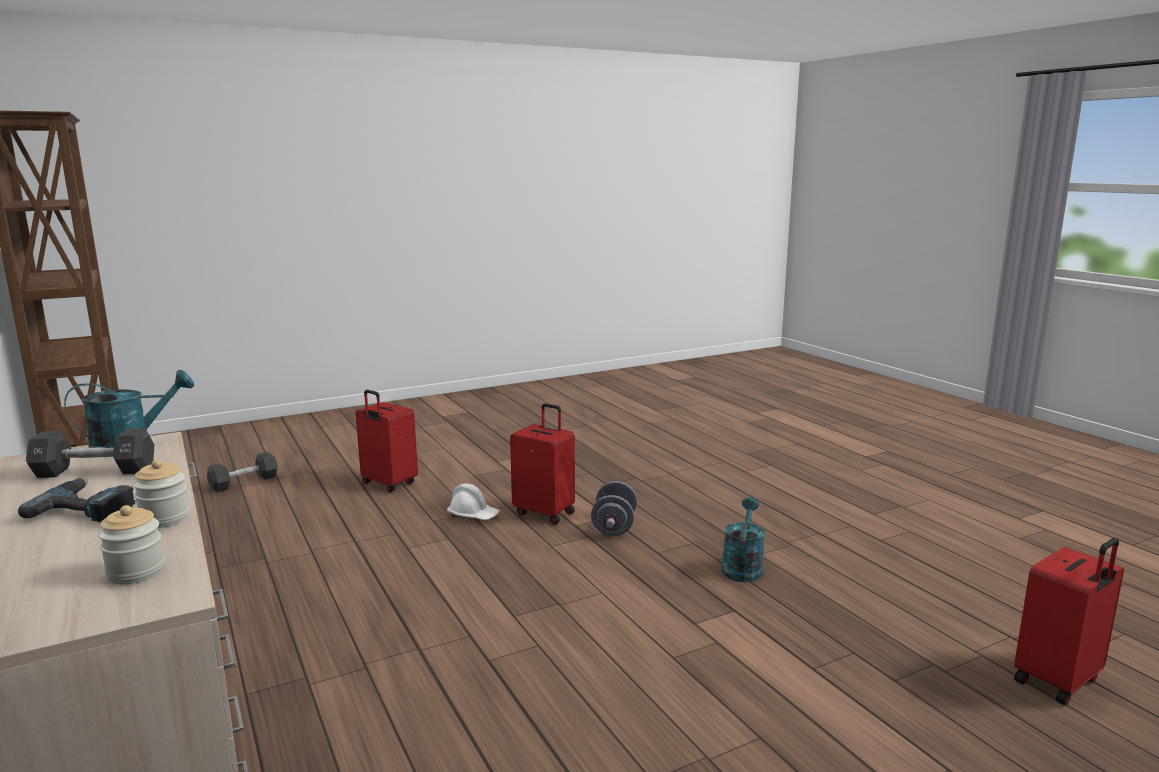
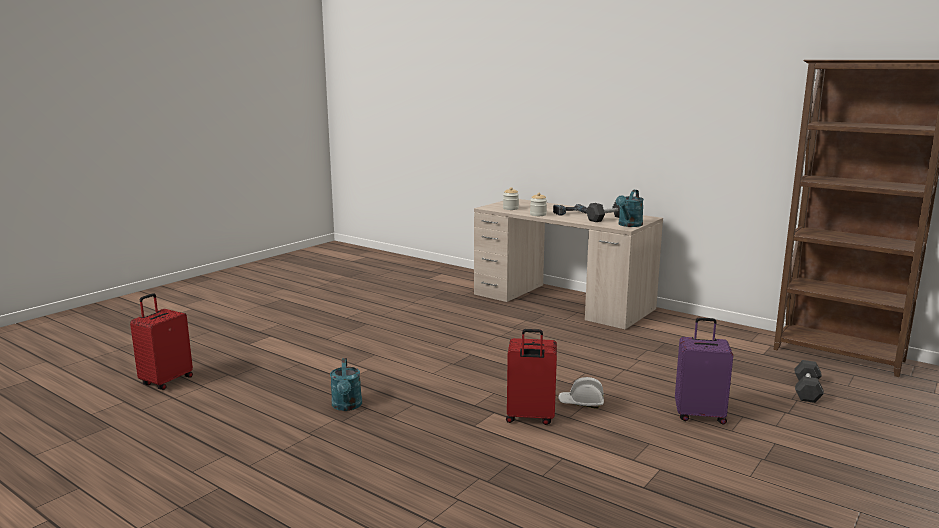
camera: 155 degrees right, 0 degrees up
red suitcase [356,390,418,492] -> purple suitcase [675,317,733,424]
grey dumbbell [591,481,637,536] -> none

